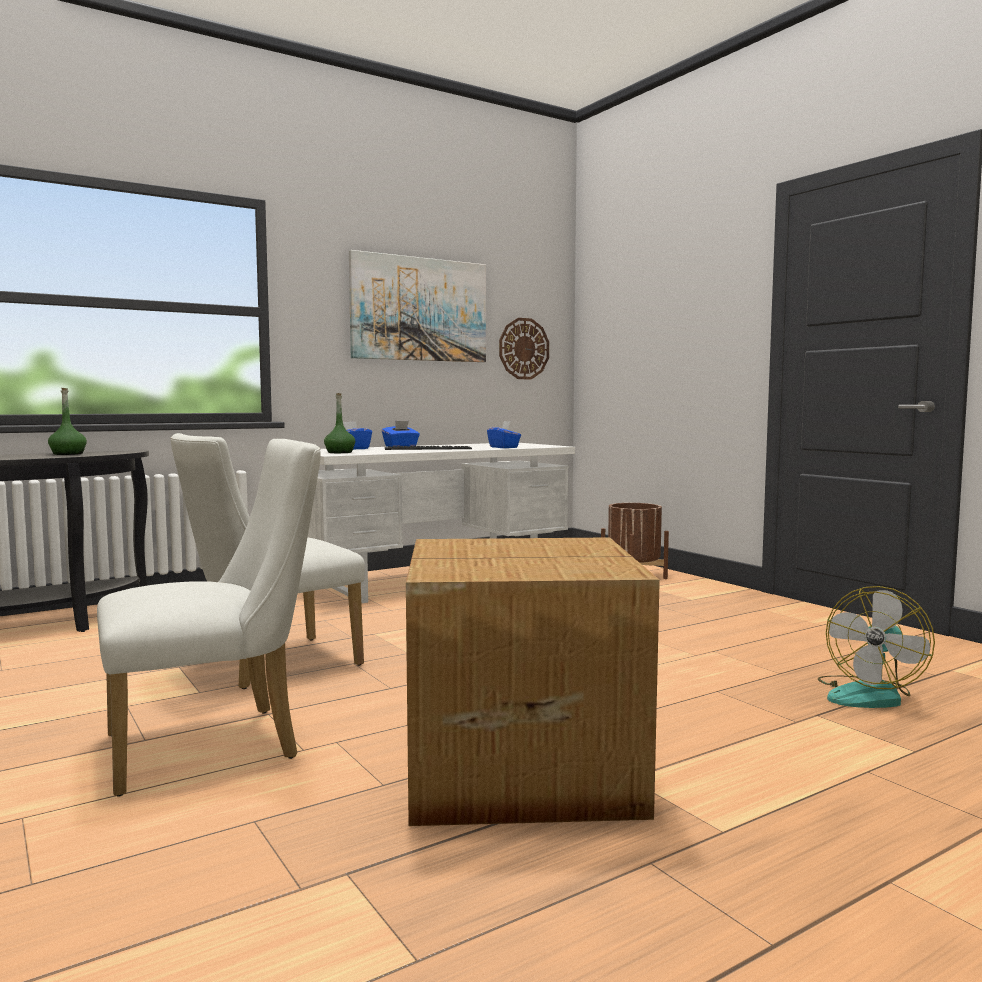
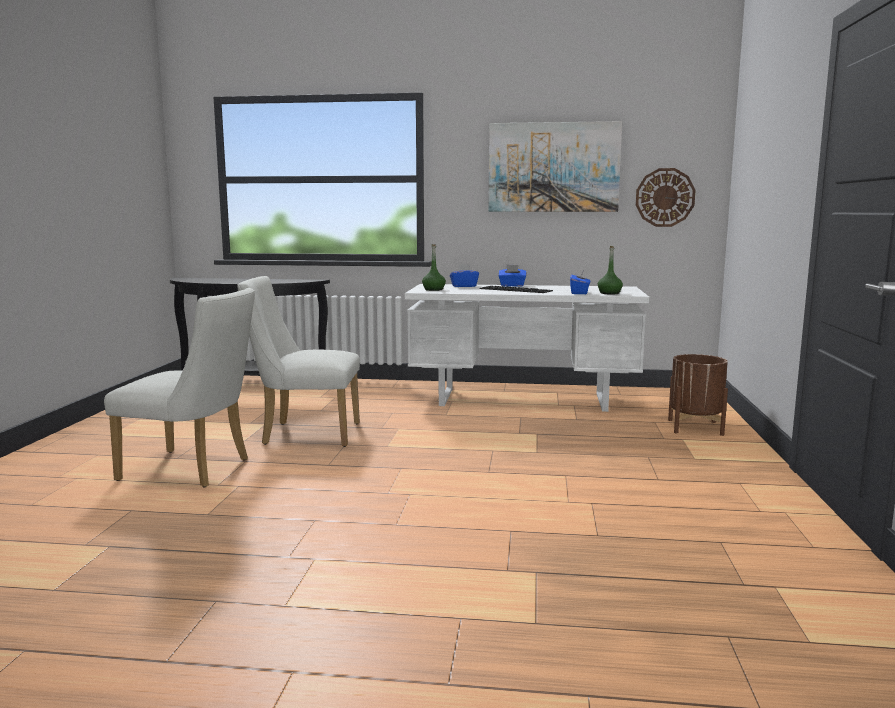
camera: 40 degrees right, 5 degrees up
green bottle [48,388,87,455] -> green bottle moved to [598,246,623,294]
cardboard box [406,537,660,826] -> none
fan [818,586,935,708] -> none

